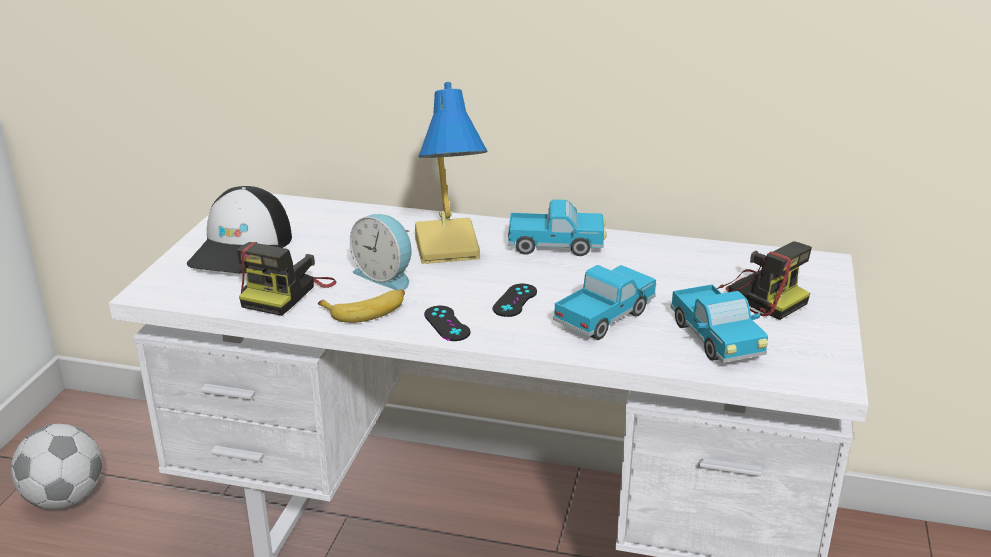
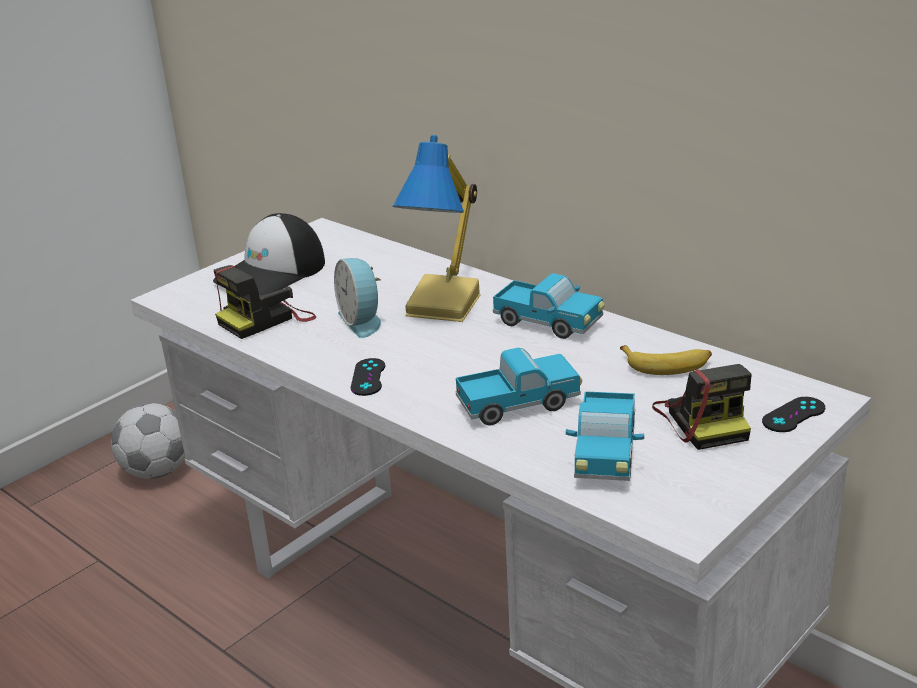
camera: 30 degrees right, 0 degrees up
banana [318,289,405,323] -> banana moved to [620,345,712,375]
black game controller [493,283,537,317] -> black game controller moved to [762,397,825,432]

